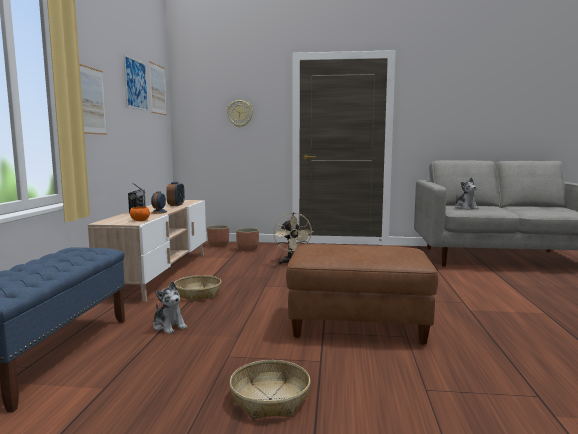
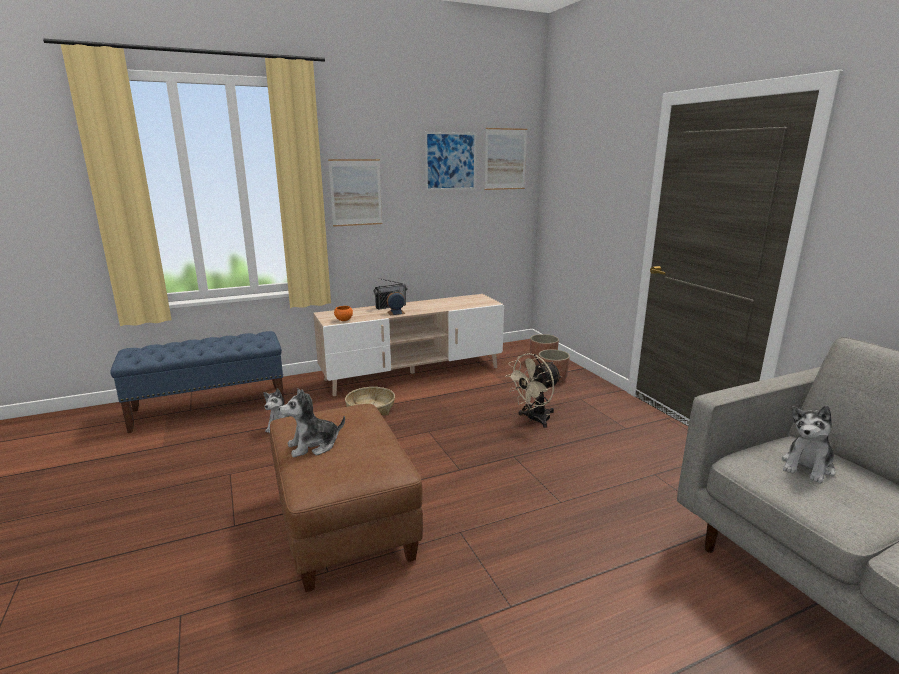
camera: 60 degrees right, 10 degrees up
alarm clock [166,182,185,206] -> none
wall clock [227,100,253,127] -> none
basket [229,360,311,419] -> none
none -> plush toy [279,388,345,457]

